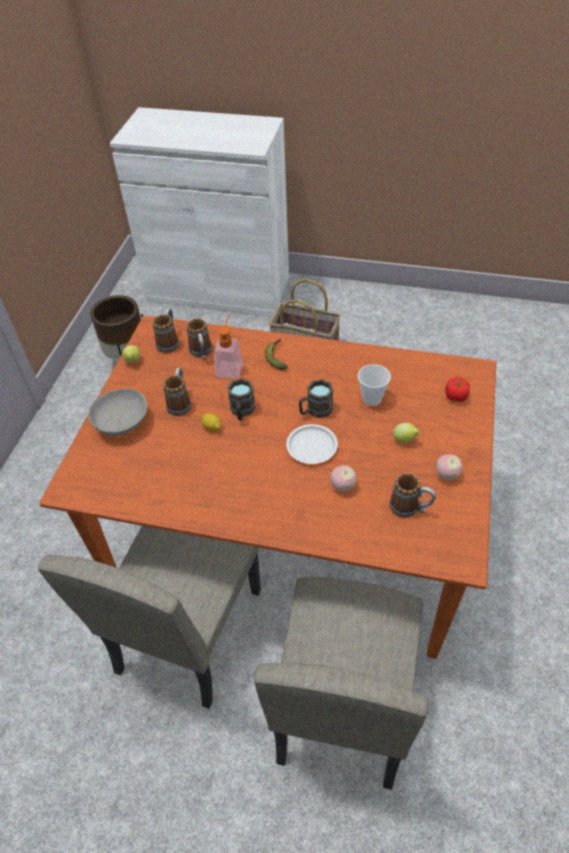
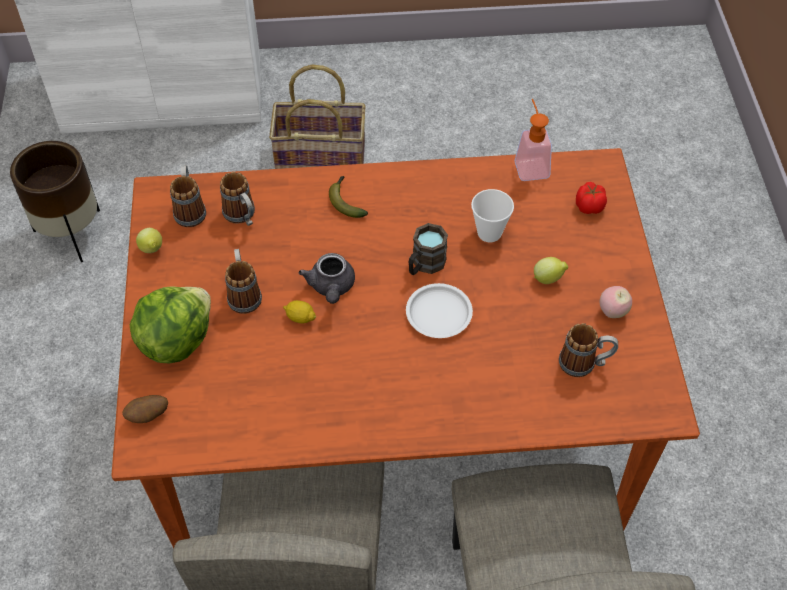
camera: 20 degrees left, 5 degrees up
grey bowl [88,389,147,436] -> lettuce [130,286,211,364]
soap dispenser [215,315,243,378] -> soap dispenser moved to [515,99,552,181]
brown mug [227,378,256,421] -> grey teapot [299,253,355,304]
apple [330,465,357,492] -> none
none -> potato [122,395,168,423]

